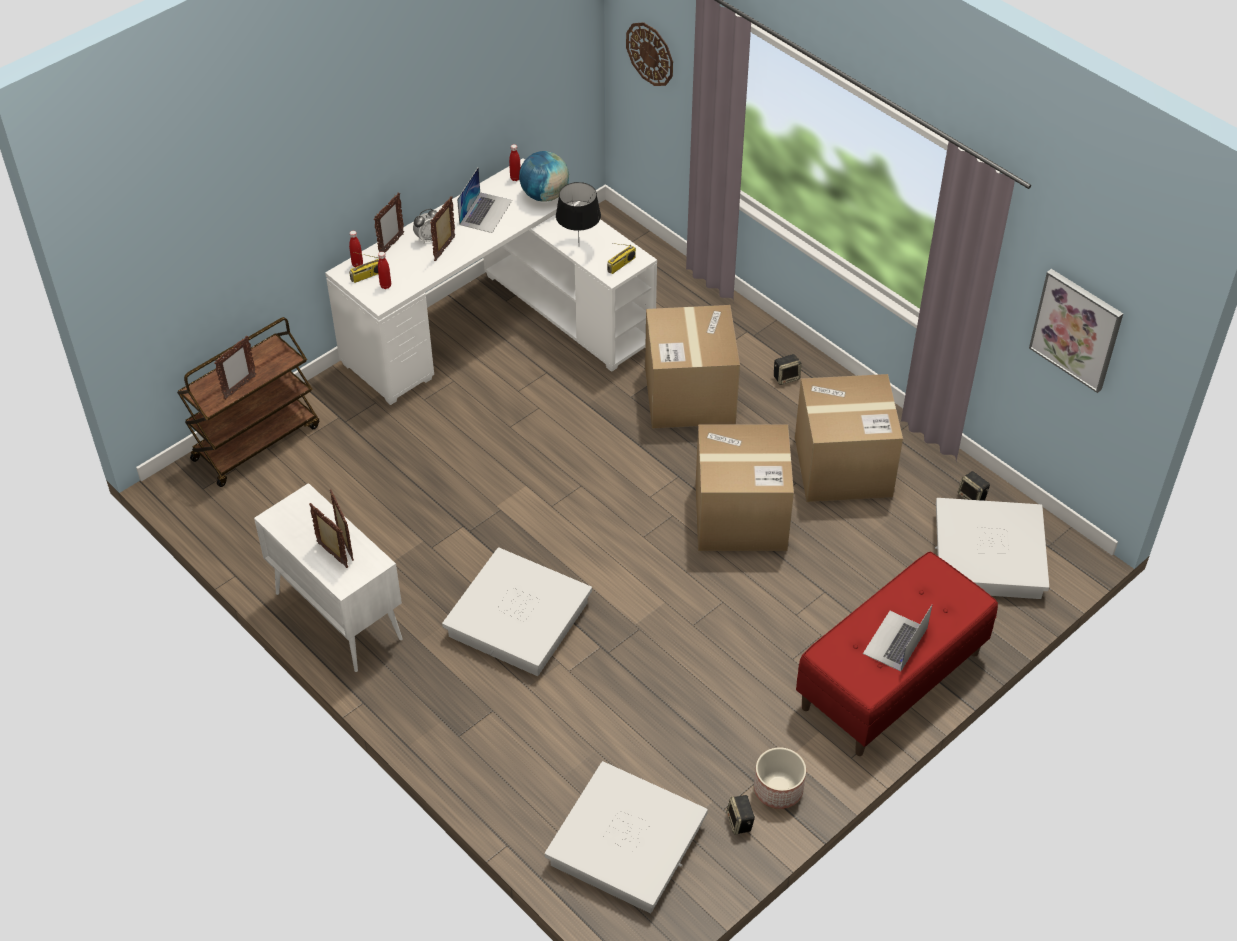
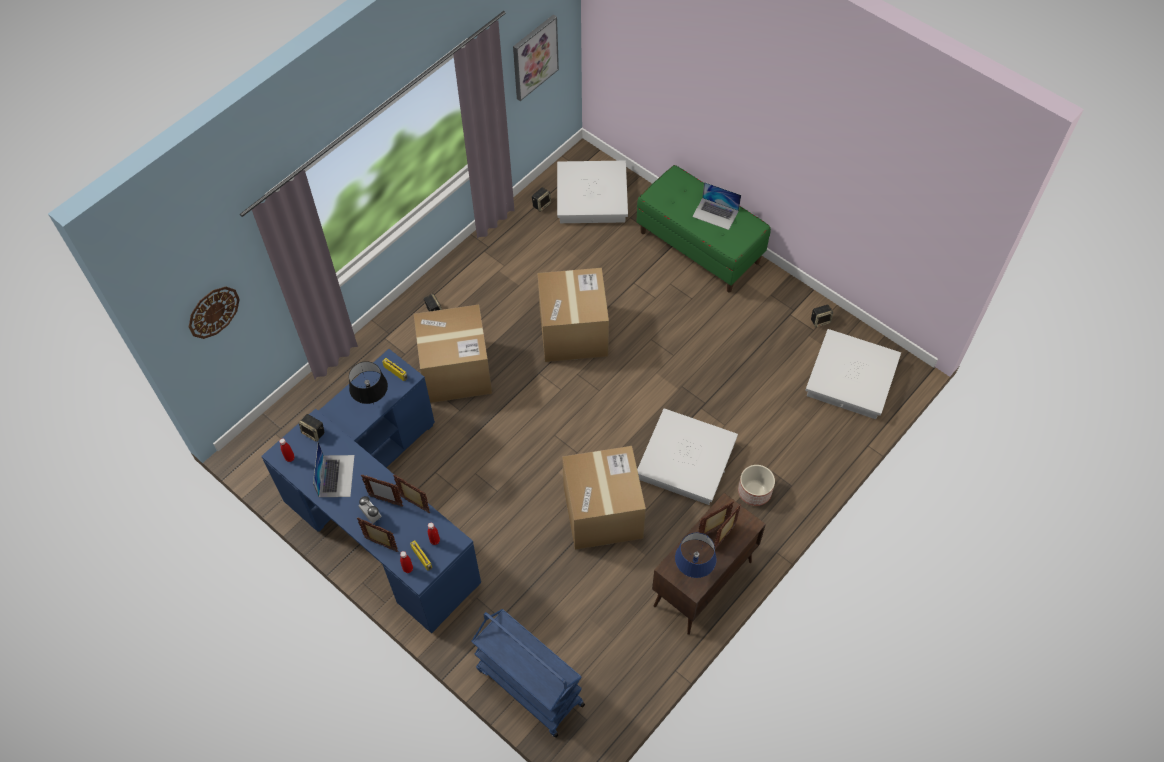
camera: 95 degrees left, 10 degrees up
brown cart [177,317,319,487] -> blue cart [471,609,585,738]
picture frame [214,336,257,399] -> picture frame moved to [393,474,430,513]
white cabinet [254,483,403,672] -> brown cabinet [652,493,766,635]
white desk [325,158,657,405] -> blue desk [261,349,481,633]
laptop [457,167,512,233] -> laptop turned 75 degrees clockwise [313,442,354,497]
globe [519,151,569,202] -> speaker [299,414,325,442]
planter [754,747,806,809] -> planter moved to [738,465,775,506]
cardboard box [795,374,903,502] -> cardboard box moved to [562,446,646,550]
red bench [796,552,998,756] -> green bench [637,165,771,292]
none -> blue table lamp [675,532,717,578]

